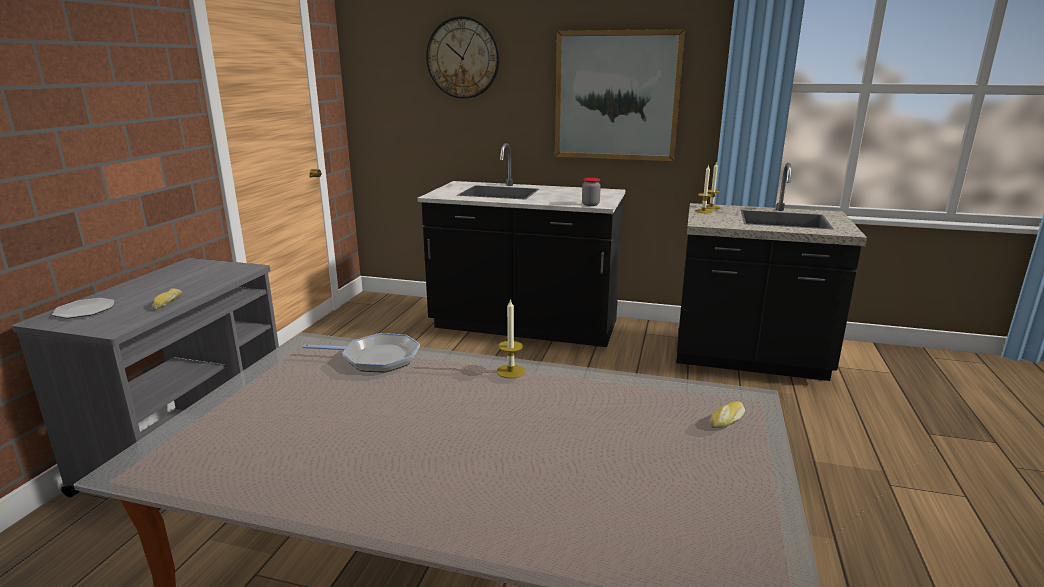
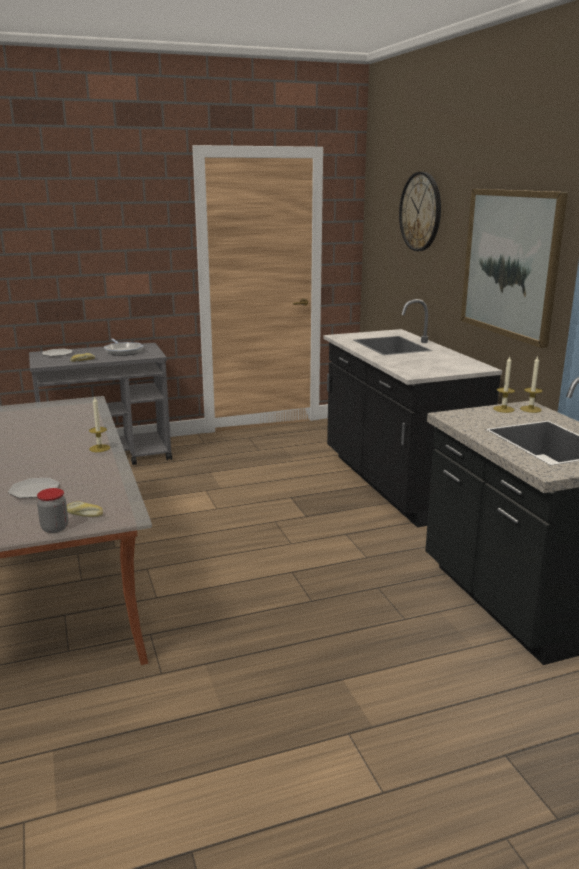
camera: 55 degrees right, 0 degrees up
frying pan [303,333,420,372] -> frying pan moved to [104,339,143,356]
jar [582,178,601,206] -> jar moved to [37,488,68,533]
none -> plate [8,478,60,498]

